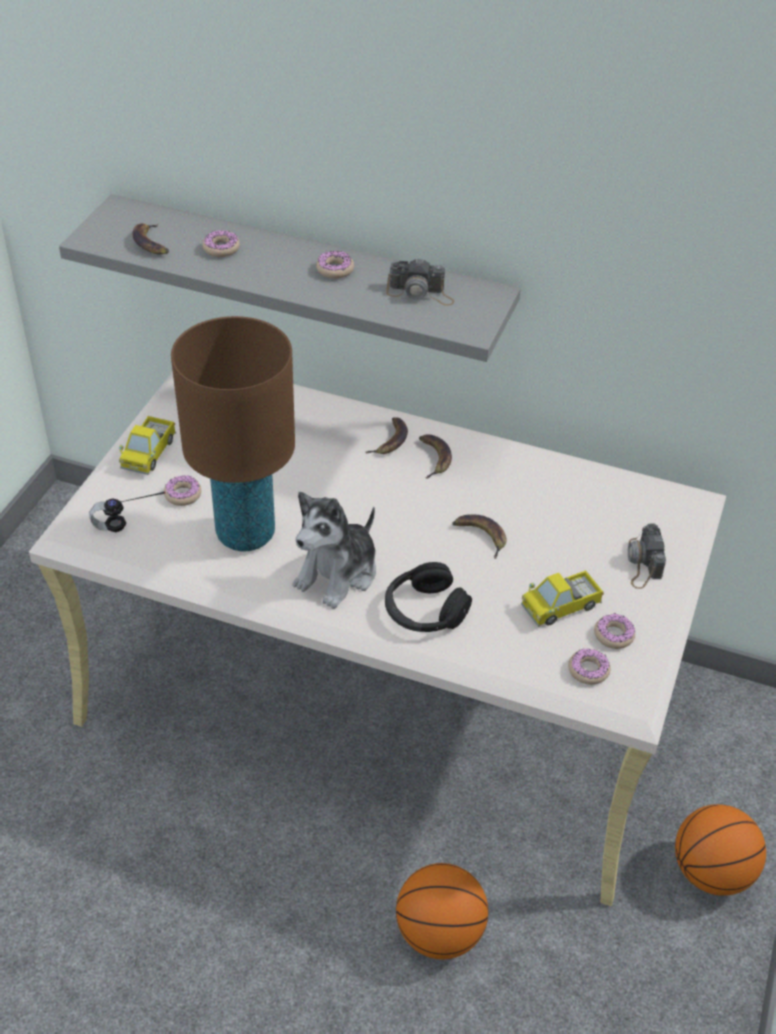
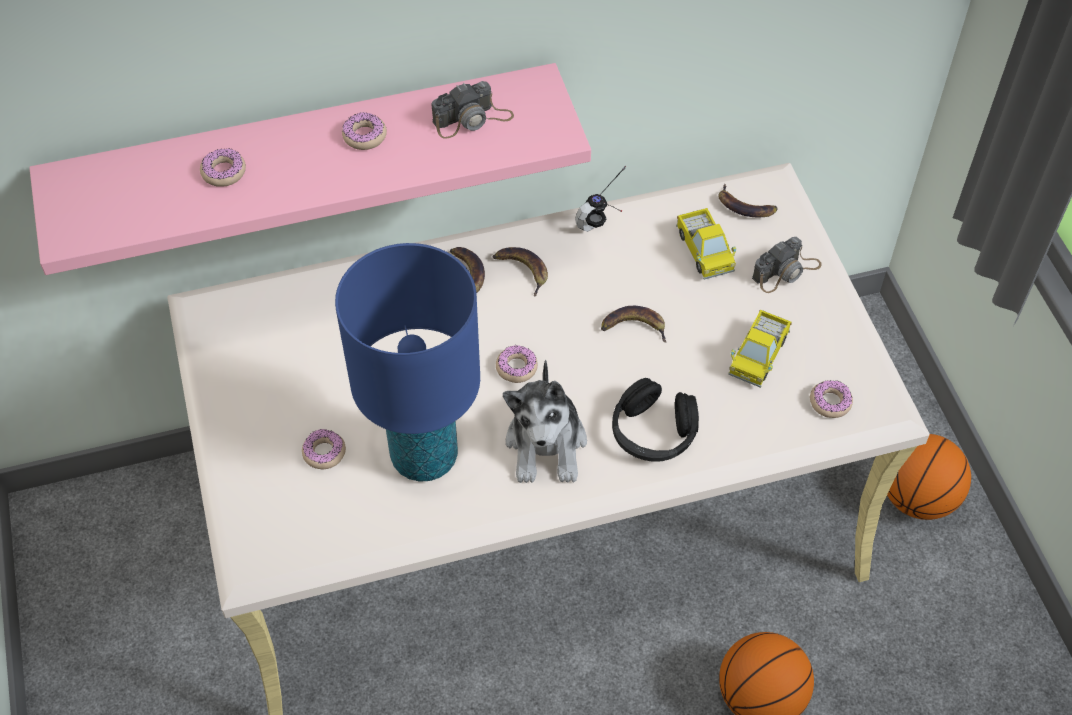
camera: 35 degrees left, 10 degrees up
grey shelf [59,194,521,362] -> pink shelf [29,63,591,275]
headphones [89,491,166,532] -> headphones moved to [575,166,626,232]
toy truck [119,416,176,475] -> toy truck moved to [676,208,736,280]
banana [132,223,169,255] -> banana moved to [718,183,778,217]
brown table lamp [171,316,295,552] -> blue table lamp [335,243,480,482]
donut [594,614,635,649] -> donut moved to [496,345,538,383]
camera [628,524,666,589] -> camera turned 90 degrees counterclockwise [752,237,822,293]

